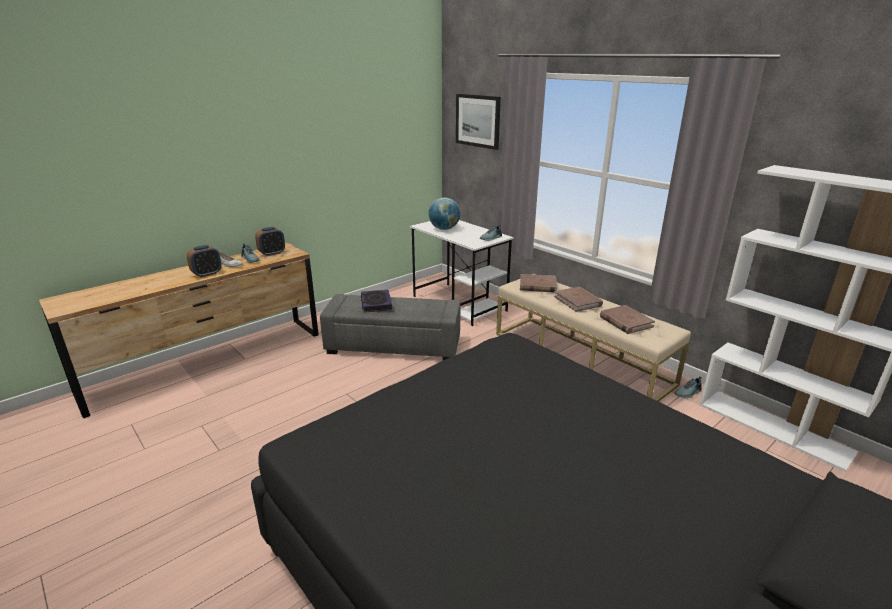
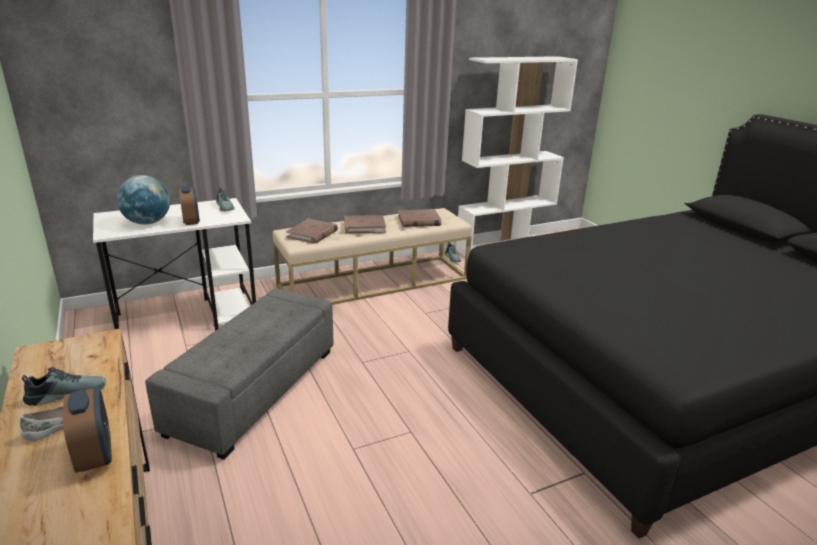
camera: 75 degrees left, 0 degrees up
alarm clock [255,227,285,256] -> alarm clock moved to [179,186,200,225]
book [361,290,392,312] -> none
picture [456,94,501,150] -> none

